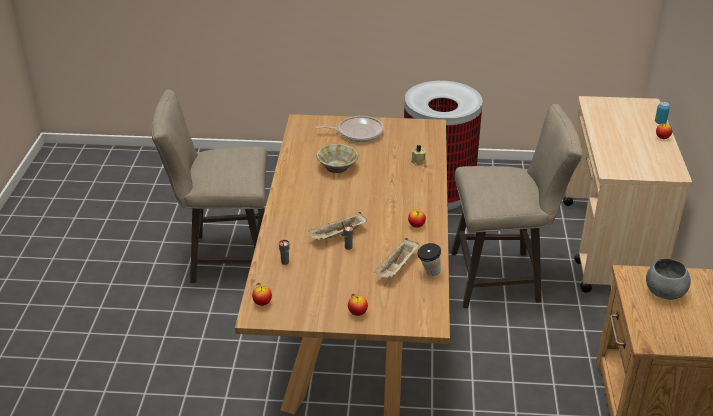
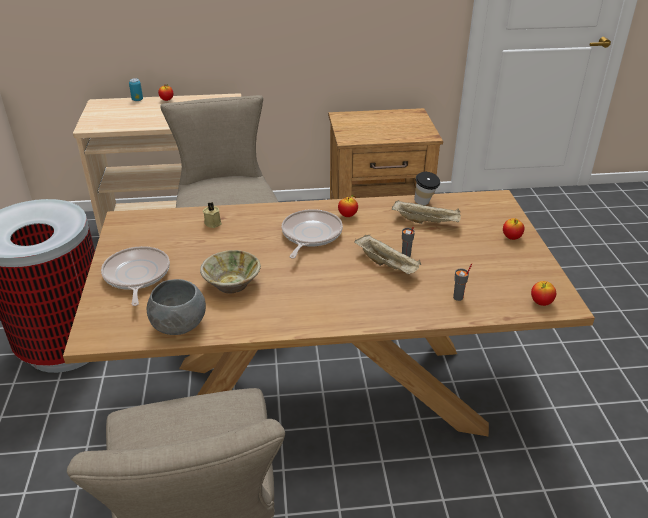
camera: 100 degrees left, 0 degrees up
grey bowl [646,258,691,300] -> grey bowl moved to [147,279,206,335]
none -> frying pan [282,209,343,259]

